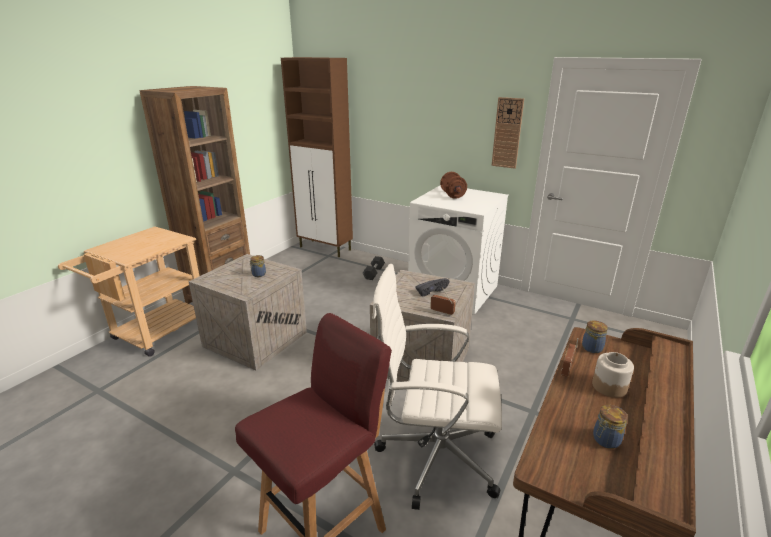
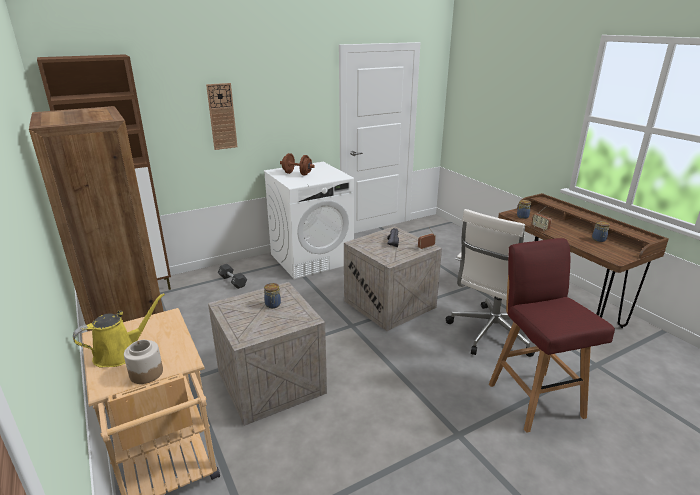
camera: 60 degrees left, 0 degrees up
wall clock [492,97,524,169] -> wall clock moved to [206,83,238,150]
jar [592,352,634,398] -> jar moved to [124,340,163,384]
none -> yellow watering can [73,293,165,368]

